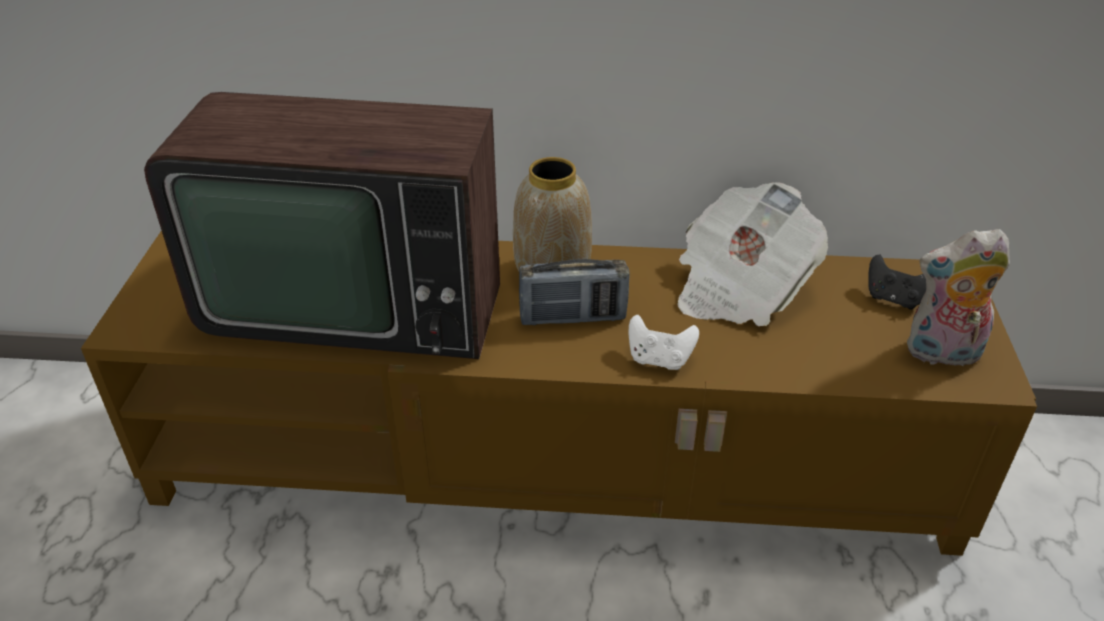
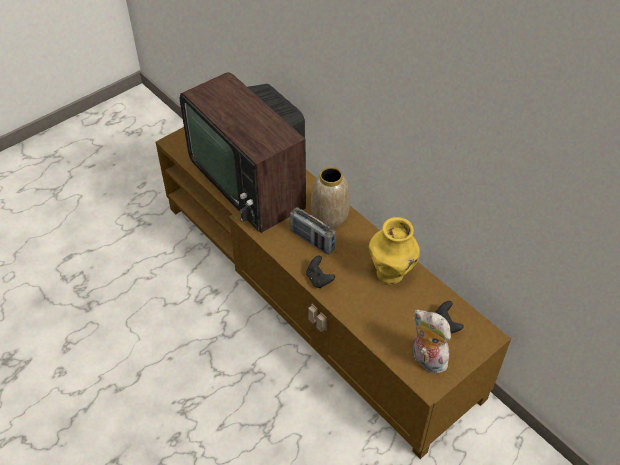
camera: 45 degrees right, 10 degrees up
white game controller [629,315,699,370] -> black game controller [306,256,335,288]
newspaper [677,182,828,326] -> yellow vase [369,217,420,285]

